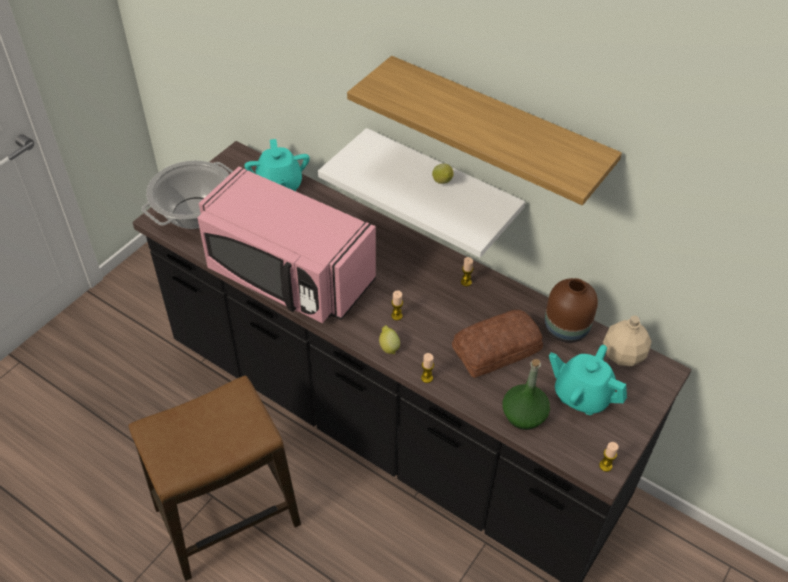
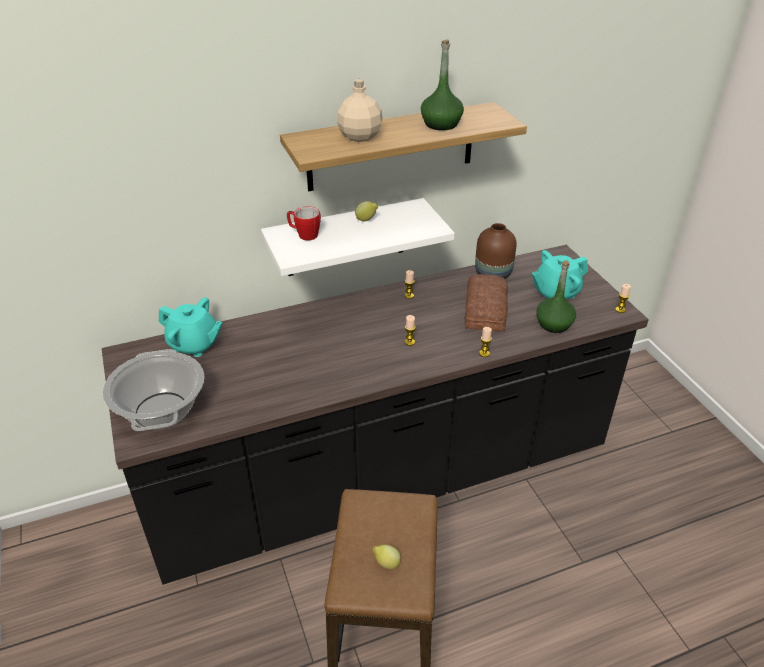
camera: 55 degrees left, 10 degrees down
pink microwave [197,167,376,323] -> none
lemon [379,325,400,354] -> lemon moved to [373,544,401,569]
beige bottle [603,315,652,366] -> beige bottle moved to [337,79,382,142]
none -> mug [287,206,321,241]
none -> green bottle [421,40,464,130]

